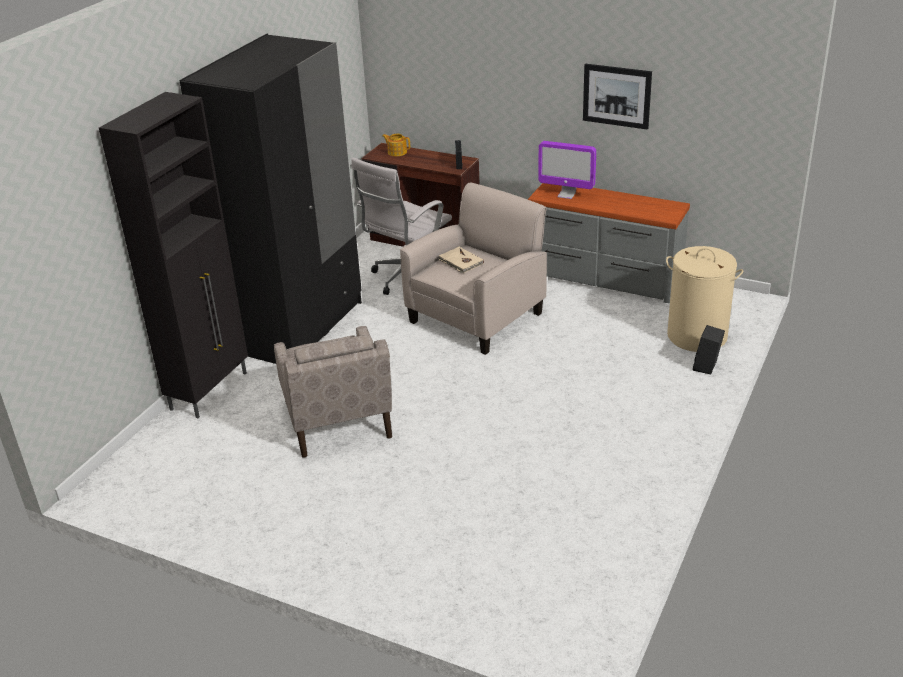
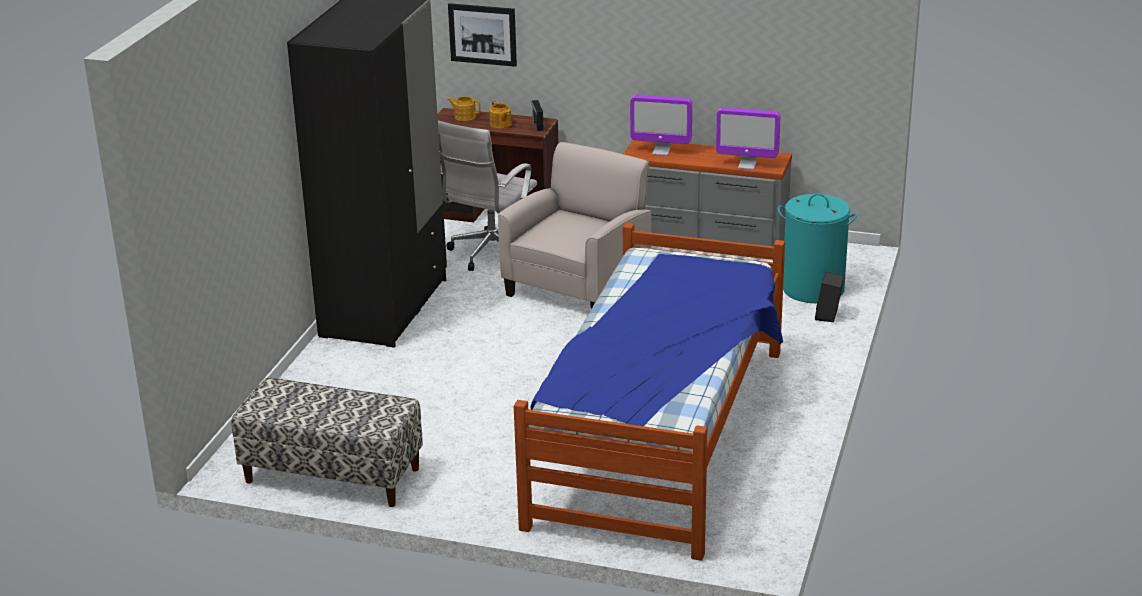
camera: 10 degrees left, 5 degrees down
black cabinet [99,92,248,418] -> none
beige armchair [274,326,392,458] -> none
beige book [438,247,484,273] -> none
picture [583,64,652,130] -> picture moved to [448,3,517,67]
beige laundry basket [666,246,743,352] -> turquoise laundry basket [778,193,857,303]
none -> bench [231,378,423,507]
none -> teapot [489,101,512,128]
none -> bed [514,223,785,561]
none -> monitor [716,108,780,170]

